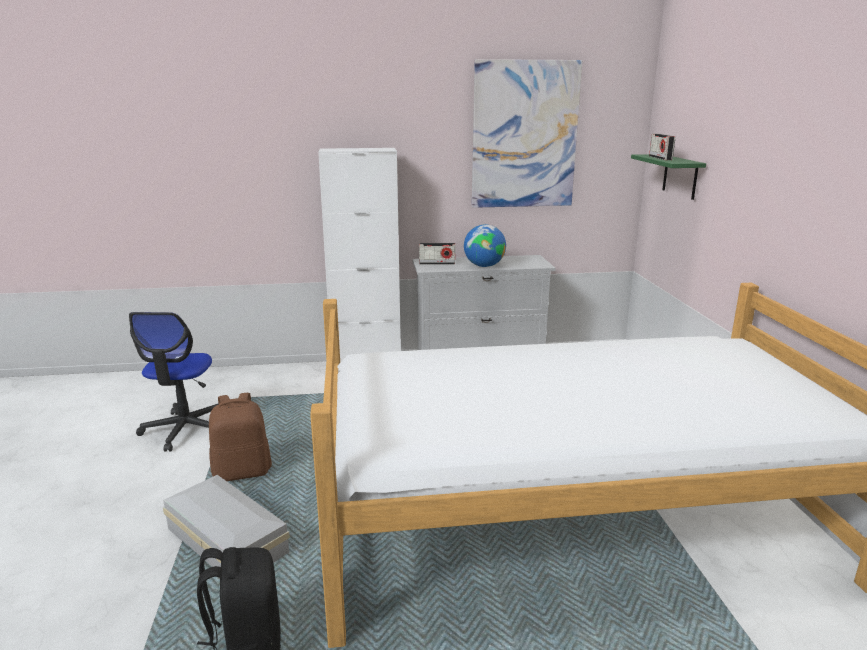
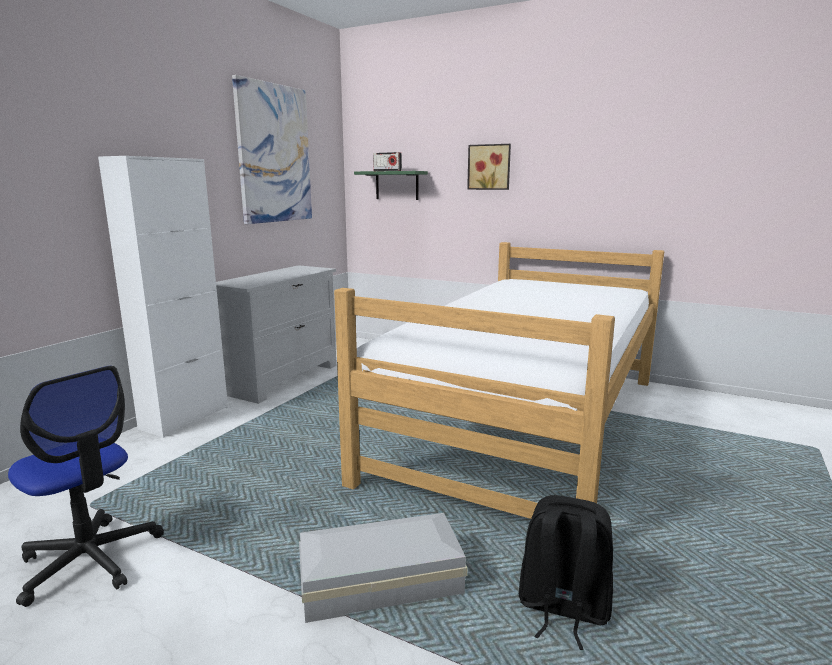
camera: 55 degrees left, 5 degrees down
brown backpack [209,393,272,481] -> none
radio [419,243,455,264] -> none
globe [464,224,506,267] -> none
none -> picture [467,144,511,190]

